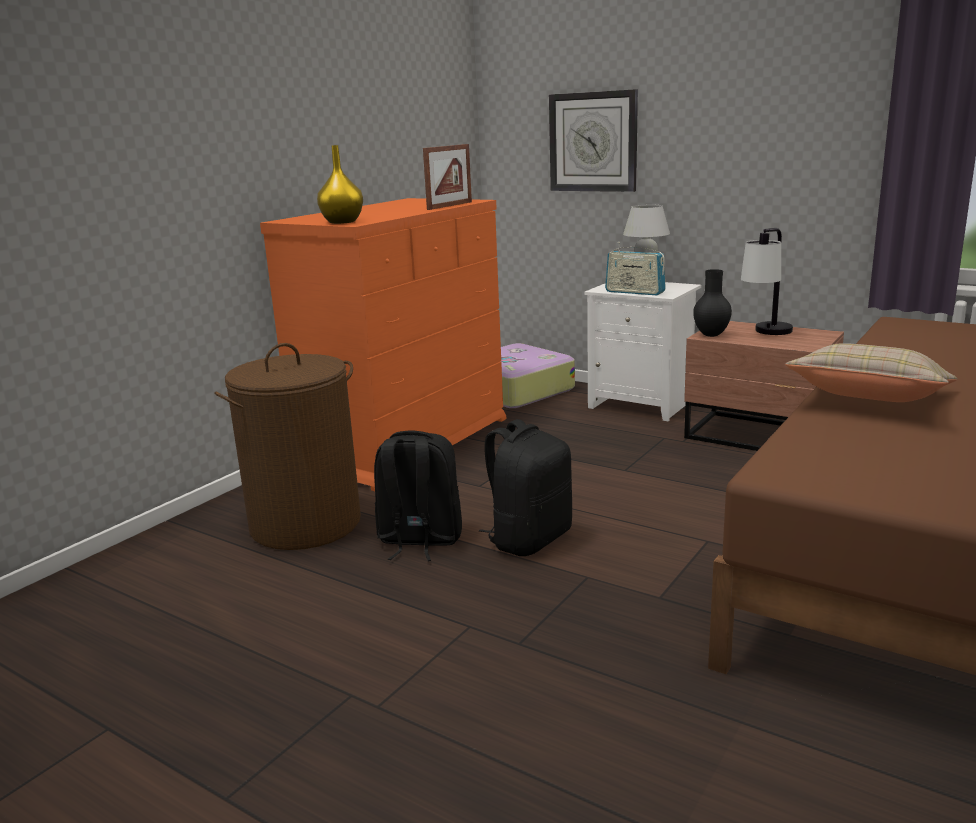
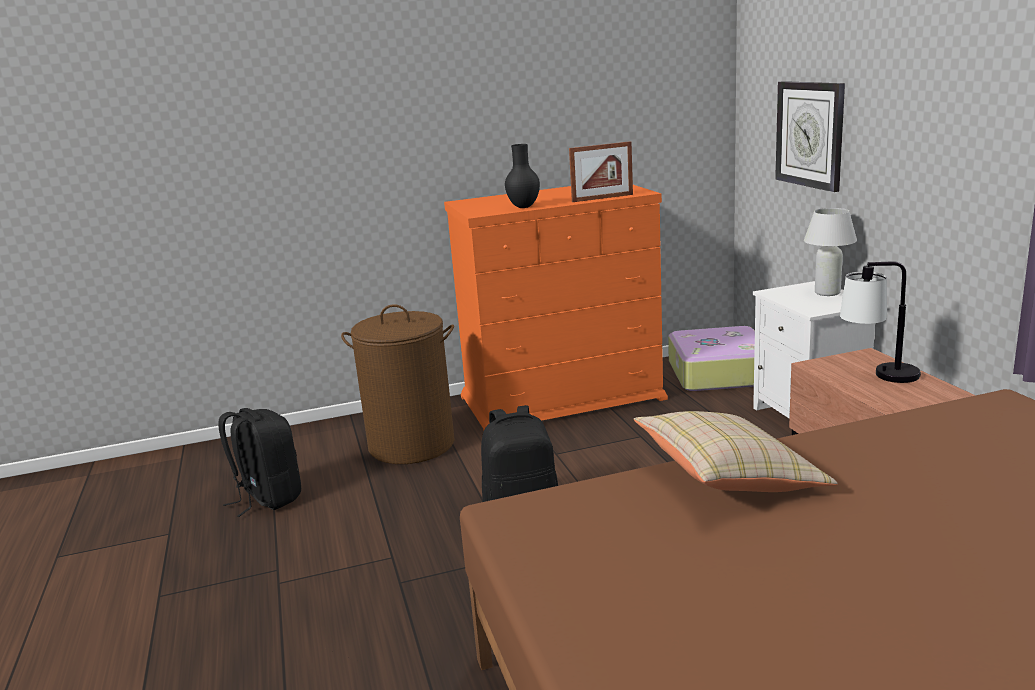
camera: 40 degrees right, 0 degrees up
yellow vase [317,145,363,224] -> none
black backpack [374,431,462,561] -> black backpack moved to [218,408,301,517]
radio [605,242,666,295] -> none
black vase [693,269,732,337] -> black vase moved to [505,144,540,208]

